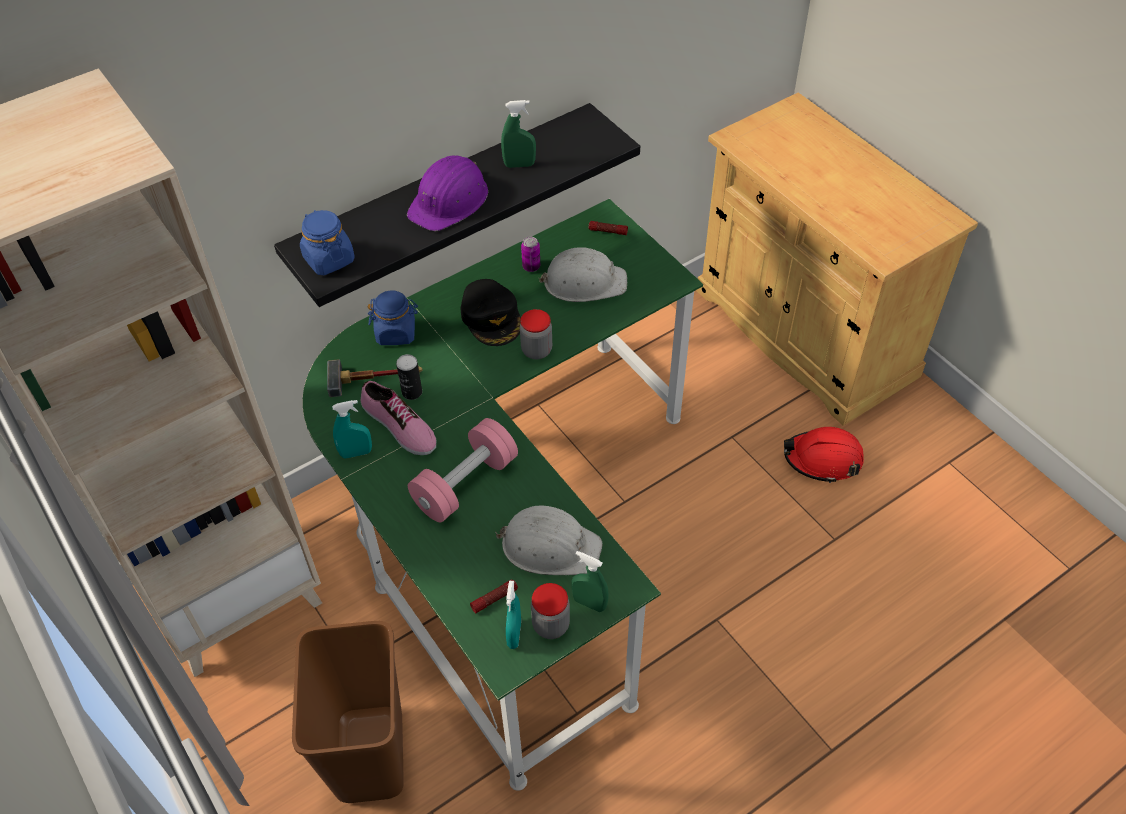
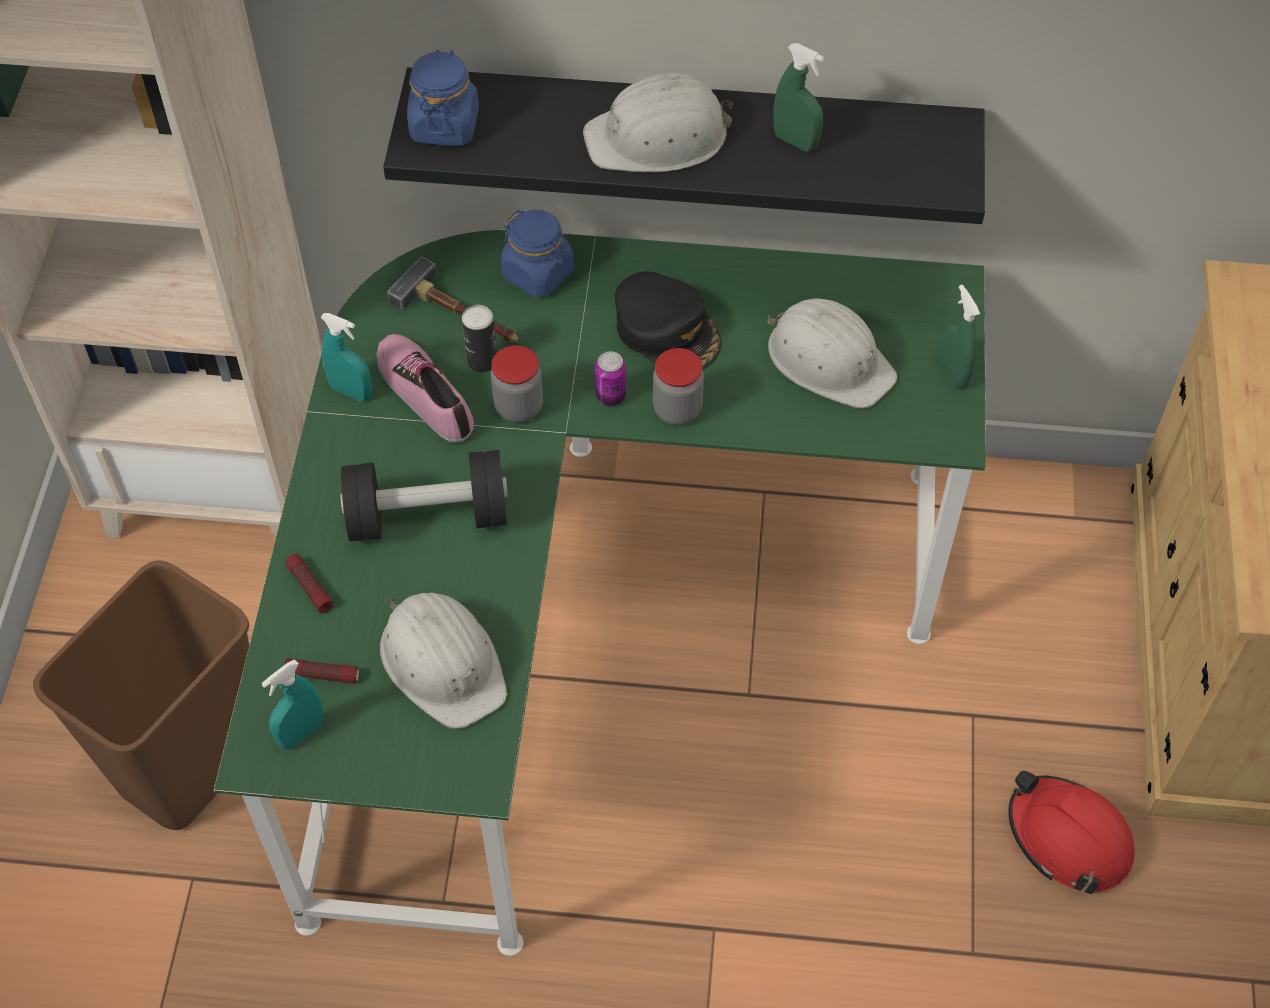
camera: 40 degrees right, 5 degrees up
shoe [361,381,436,455] -> shoe turned 150 degrees clockwise [376,334,474,443]
purple hard hat [407,156,488,231] -> white hard hat [583,73,733,172]
pink dumbbell [408,418,518,523] -> black dumbbell [341,450,508,541]
black cap [460,279,521,346] -> black cap turned 60 degrees counterclockwise [615,271,722,370]
can [521,237,540,272] -> can moved to [595,351,626,406]
jar [531,583,570,639] -> jar moved to [491,345,543,422]
green spray bottle [571,551,609,612] -> green spray bottle moved to [939,285,980,389]
flashlight [589,221,628,235] -> flashlight moved to [285,554,334,613]

